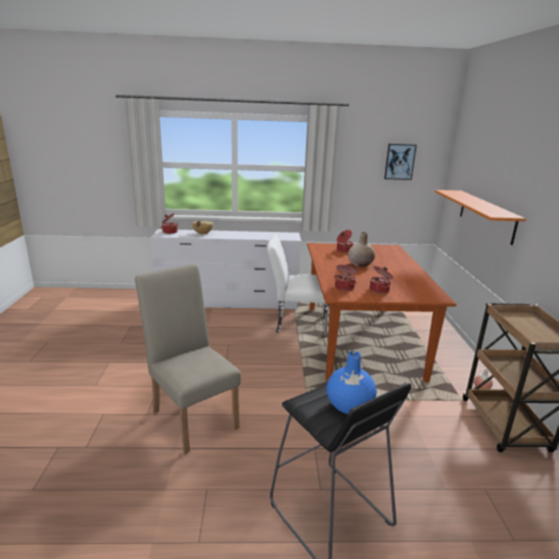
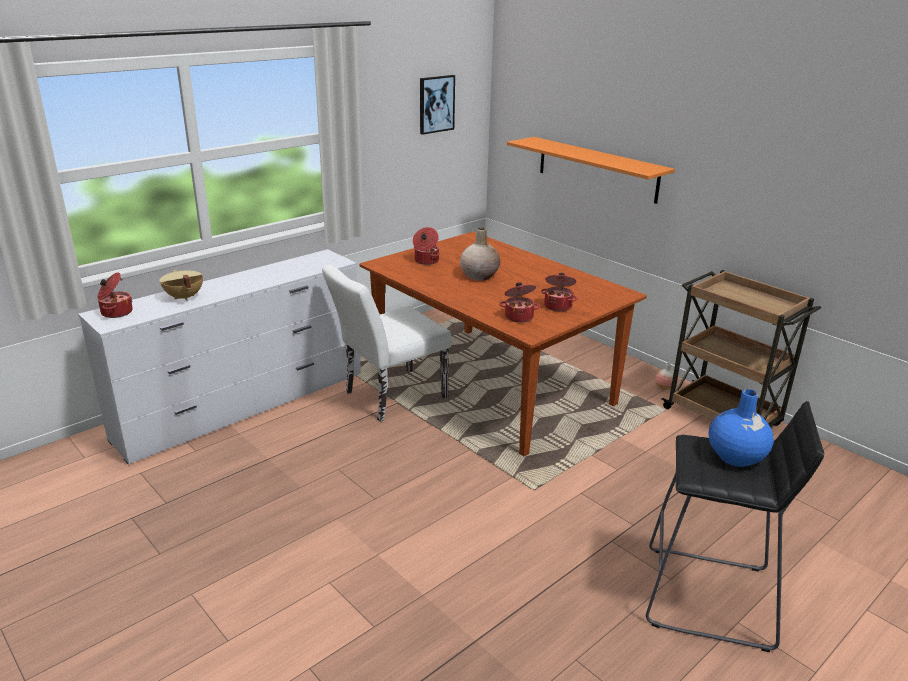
camera: 40 degrees left, 5 degrees up
beige chair [135,264,241,454] -> none

